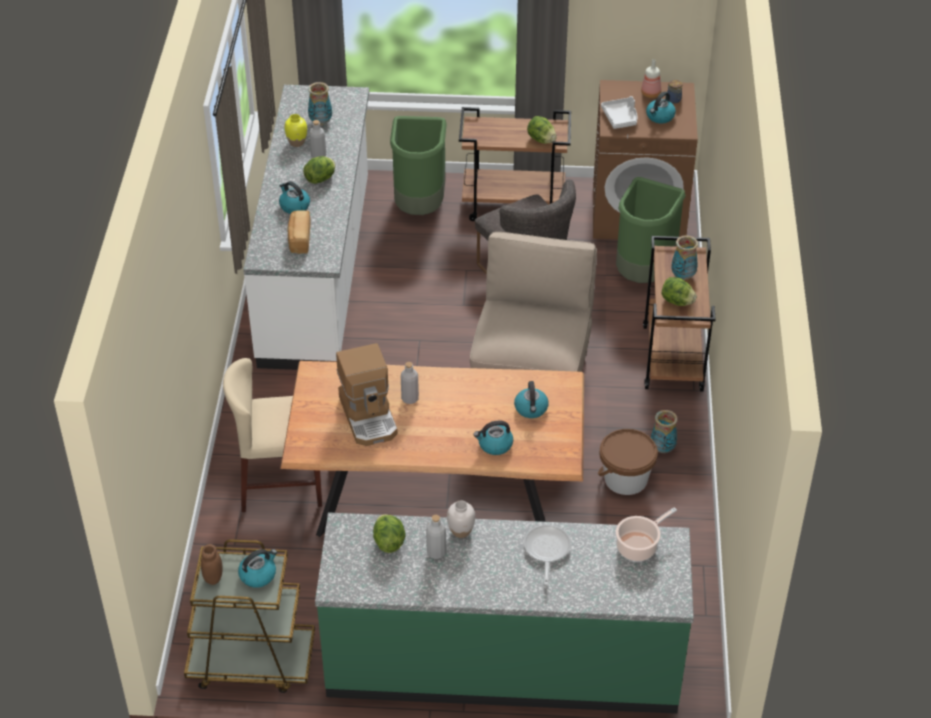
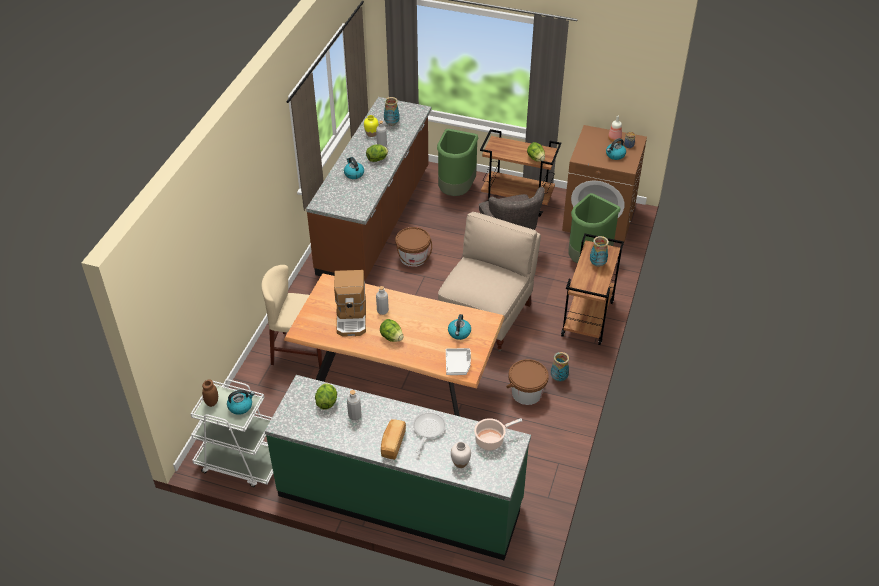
camera: 15 degrees right, 0 degrees up
brown cart [184,539,315,693] -> white cart [191,379,273,487]
white counter [243,85,369,370] -> brown counter [306,97,431,280]
bread [288,210,310,254] -> bread moved to [381,419,406,460]
white vase [447,500,475,538] -> white vase moved to [451,442,471,468]
kettle [474,421,513,455] -> none
white tray [601,96,637,129] -> white tray moved to [446,348,471,375]
lettuce [662,277,697,306] -> lettuce moved to [380,319,404,342]
none -> brown bucket [395,227,432,267]

